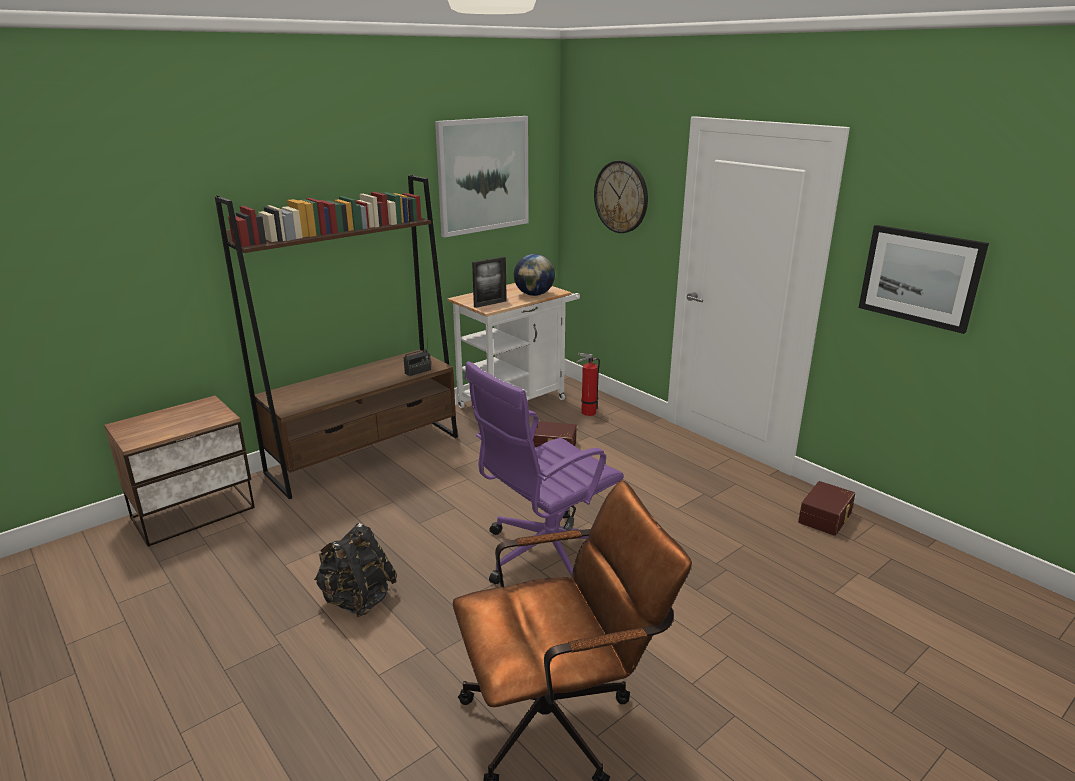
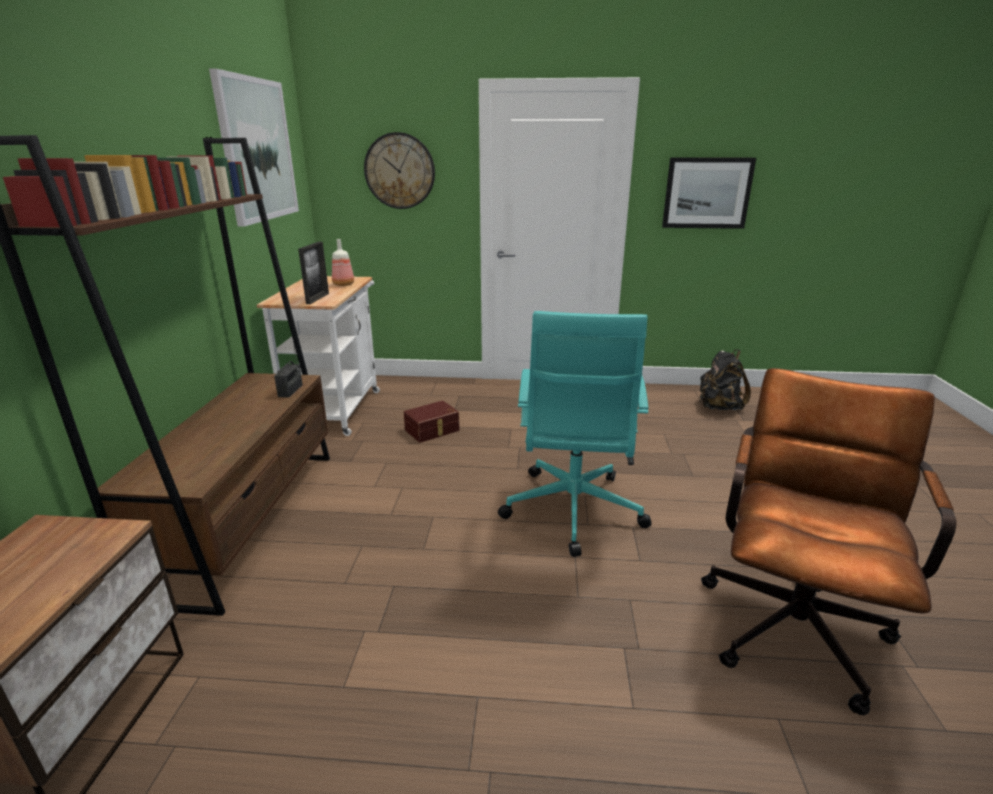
camera: 45 degrees left, 0 degrees up
black backpack [314,523,397,617] -> black backpack moved to [700,349,751,410]
purple office chair [465,361,624,584] -> turquoise office chair [498,311,652,557]
globe [514,254,555,296] -> bottle [332,239,354,286]
fire extinguisher [577,353,600,416] -> none
brown storage box [798,481,855,536] -> none

